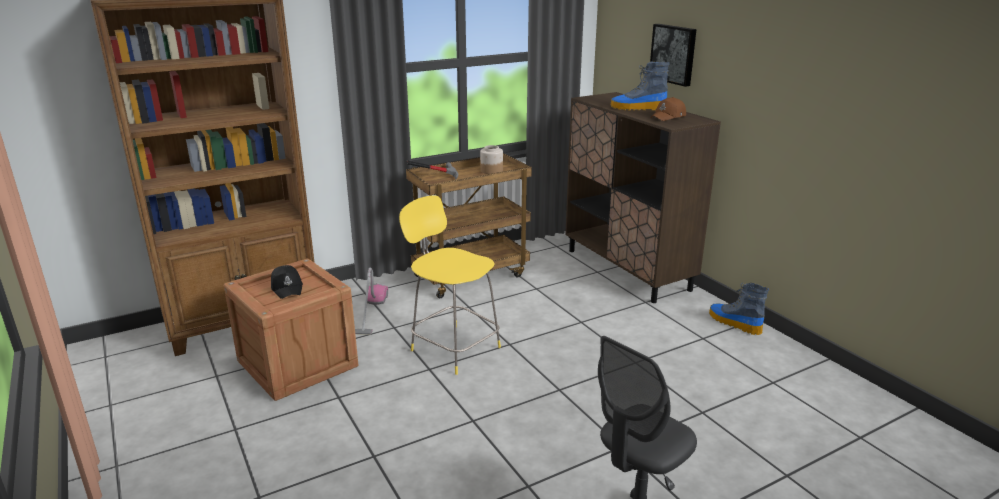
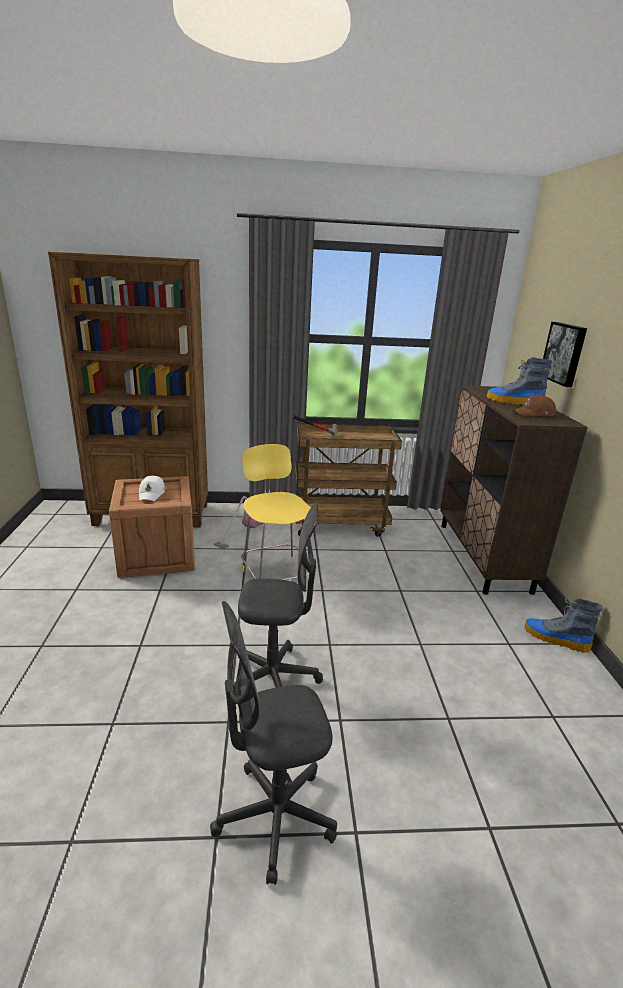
camera: 25 degrees right, 0 degrees up
black cap [271,265,303,299] -> white cap [139,476,165,501]
jar [480,145,503,174] -> none
boot [709,283,769,335] -> boot turned 45 degrees counterclockwise [525,598,603,653]
none -> grey office chair [232,502,323,695]

